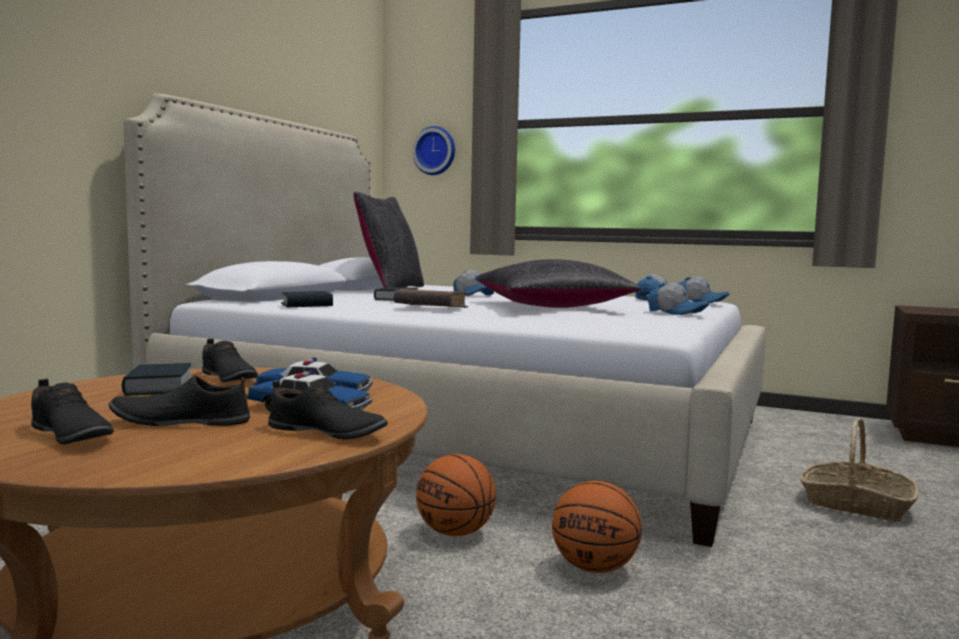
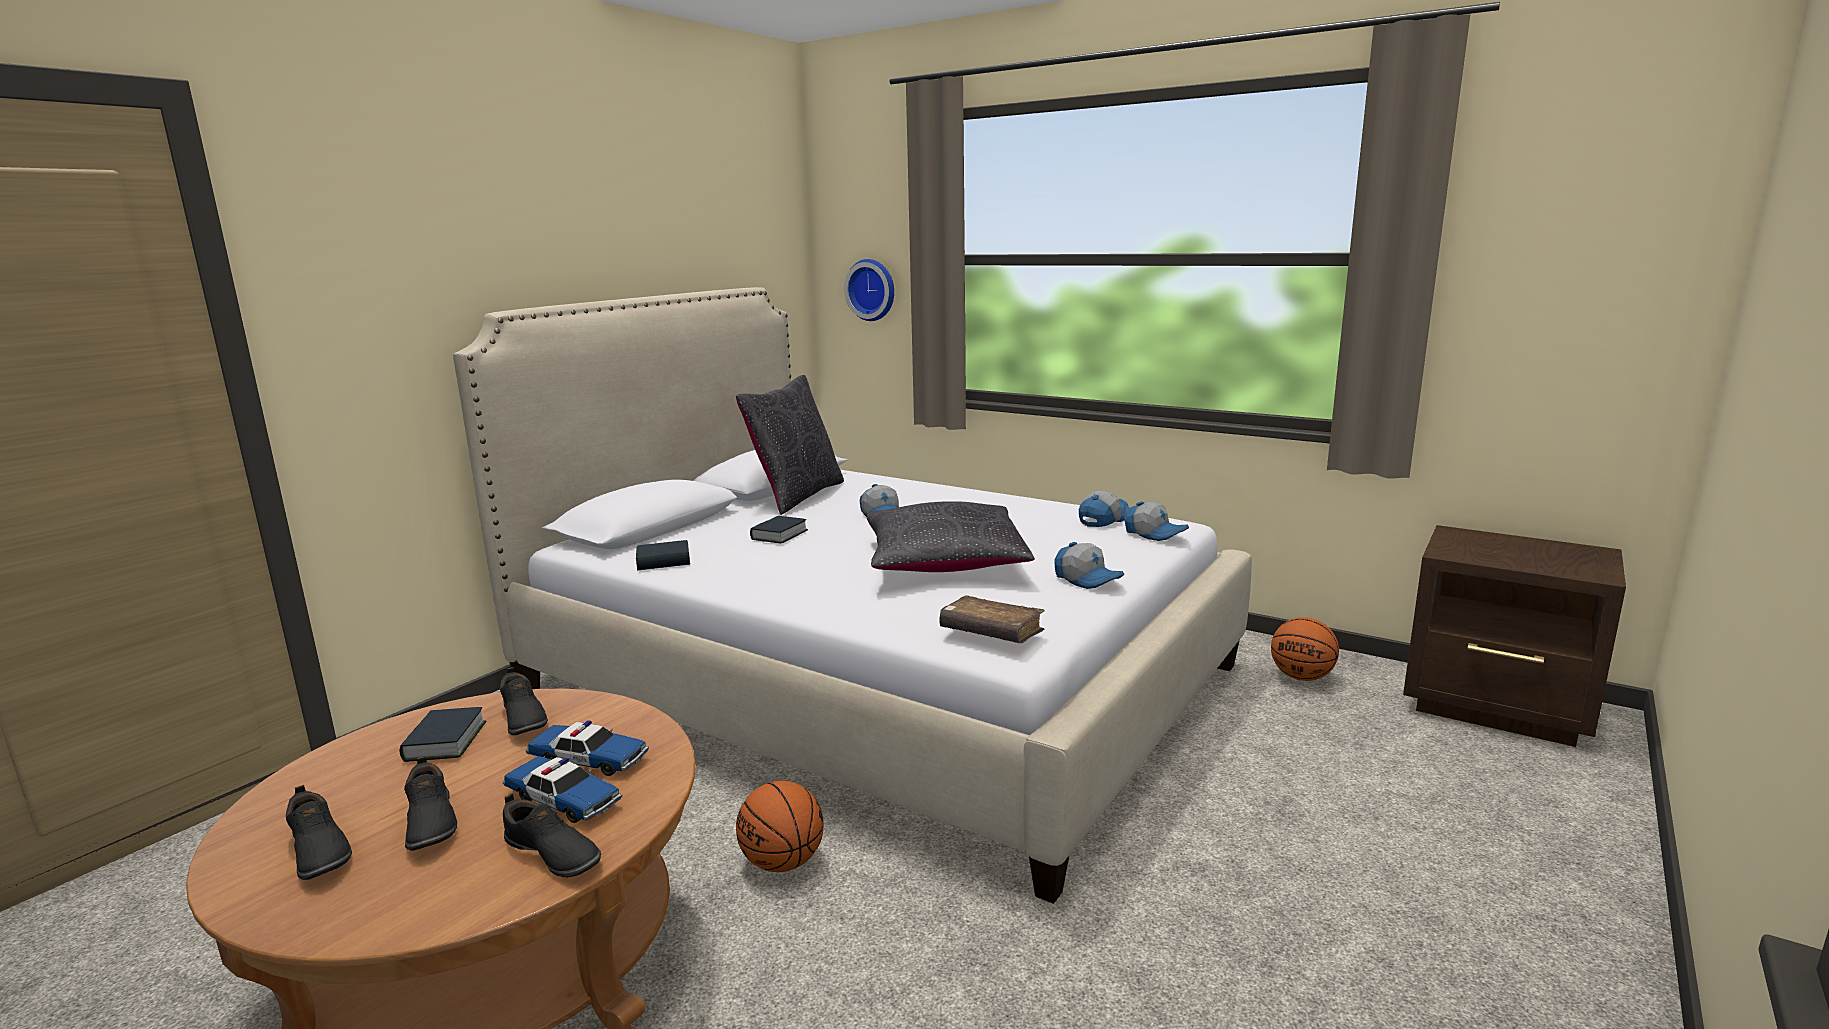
camera: 10 degrees right, 10 degrees up
black shoe [109,375,250,426] -> black shoe turned 120 degrees counterclockwise [404,756,457,851]
brown book [394,289,468,308] -> brown book moved to [939,595,1045,643]
basketball [552,481,642,573] -> basketball moved to [1271,617,1339,681]
basket [800,418,919,521] -> none

